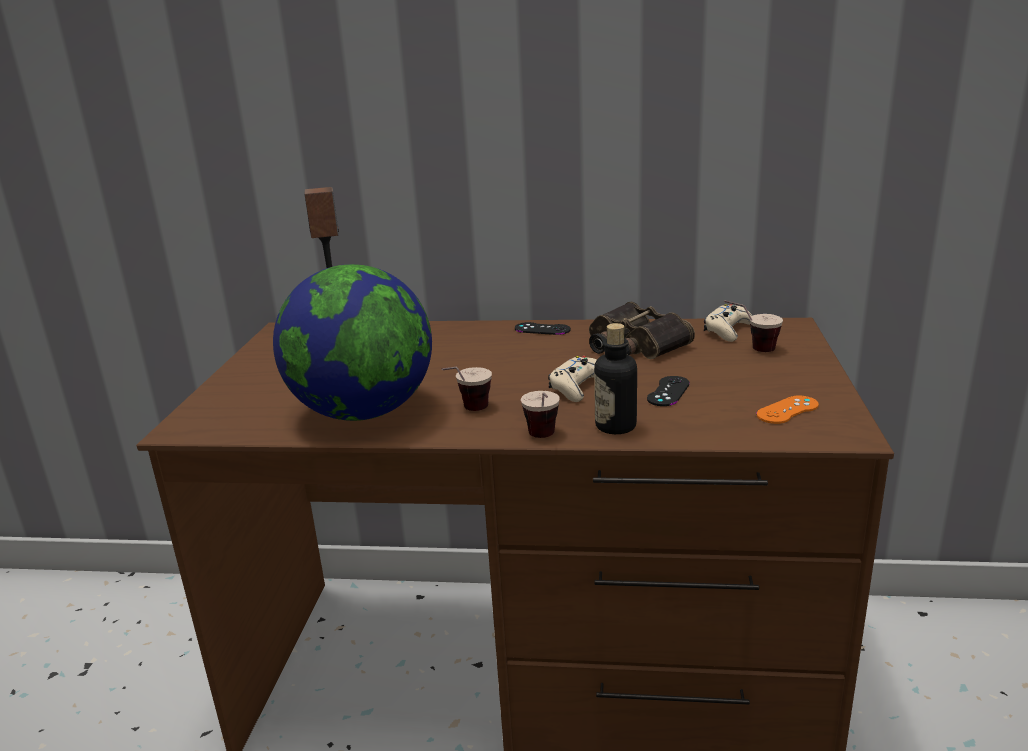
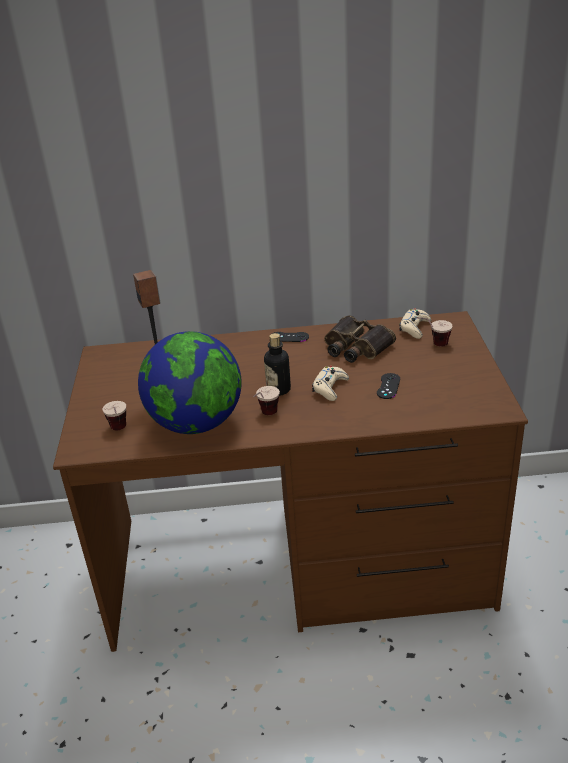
camera: 10 degrees left, 10 degrees up
cup [521,391,560,438] -> cup moved to [103,401,126,430]
bottle [594,323,637,434] -> bottle moved to [264,333,291,396]
orange game controller [756,396,819,424] -> none

